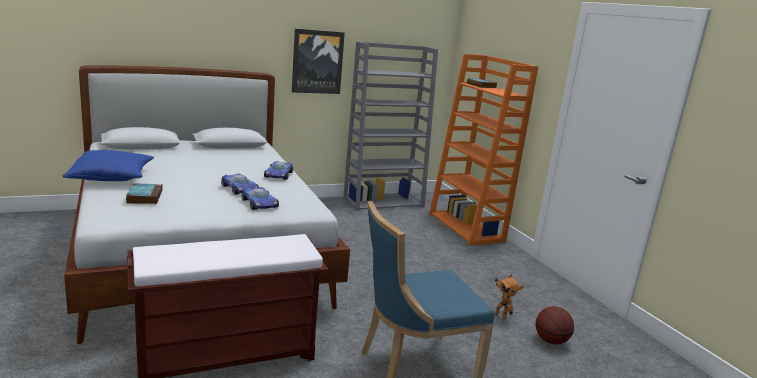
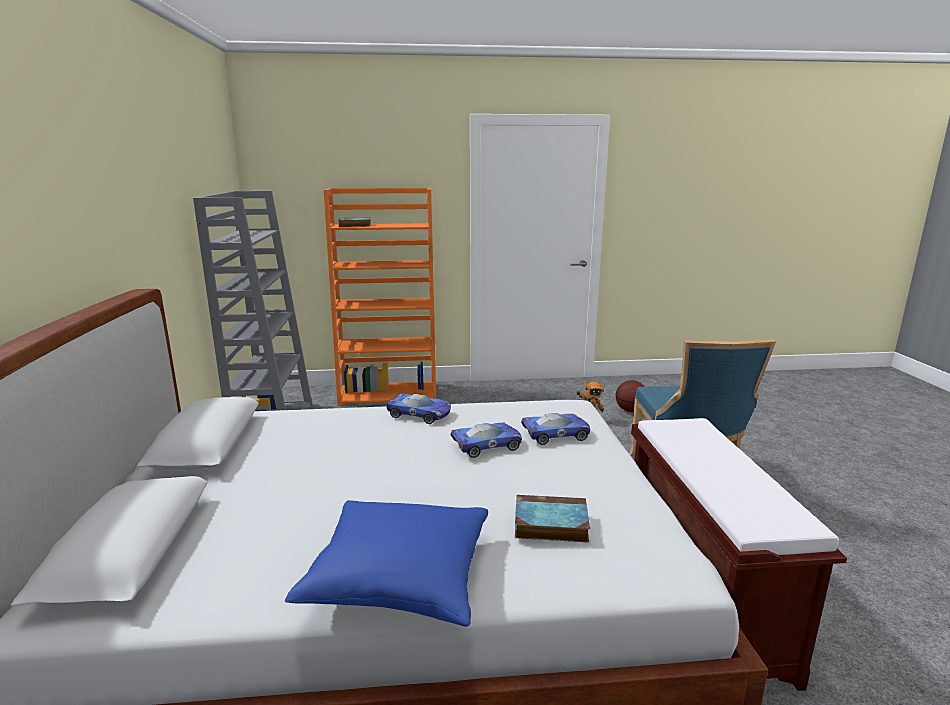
camera: 70 degrees left, 0 degrees up
picture [292,29,345,94] -> none

